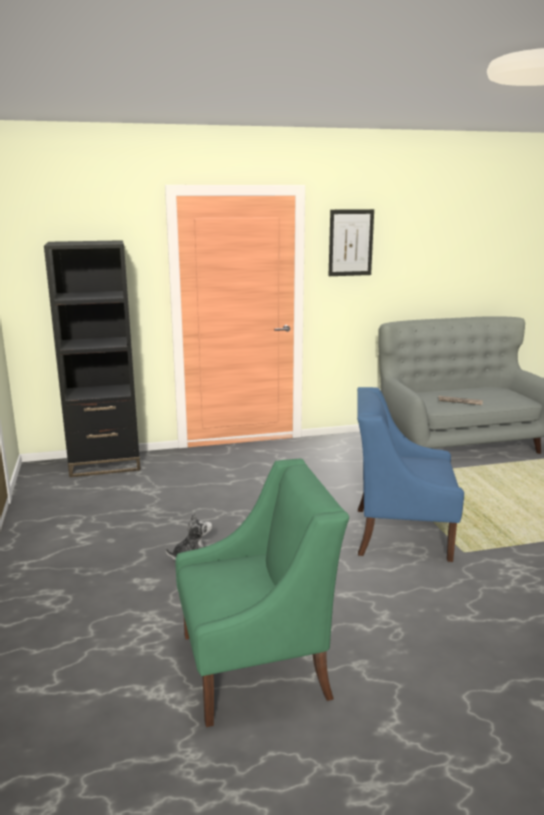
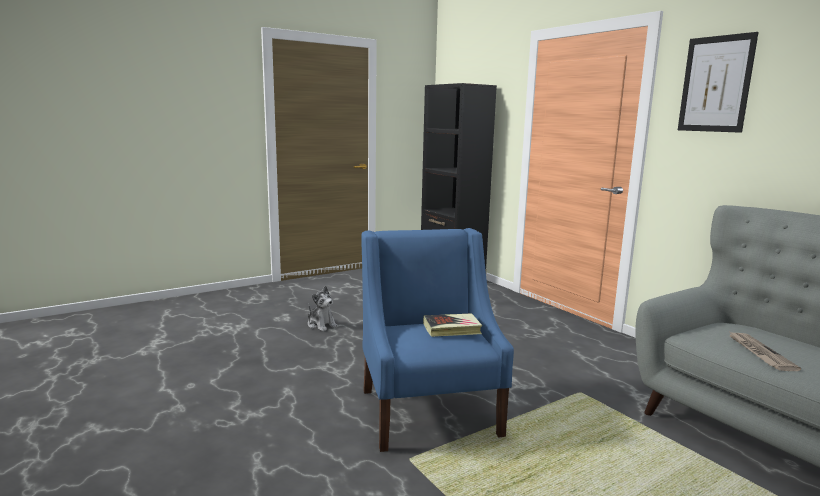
camera: 70 degrees right, 5 degrees down
green armchair [175,459,349,727] -> none
none -> book [423,313,482,337]

